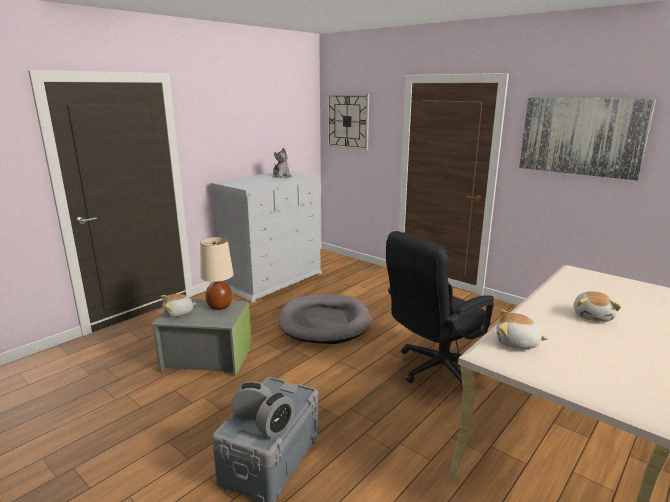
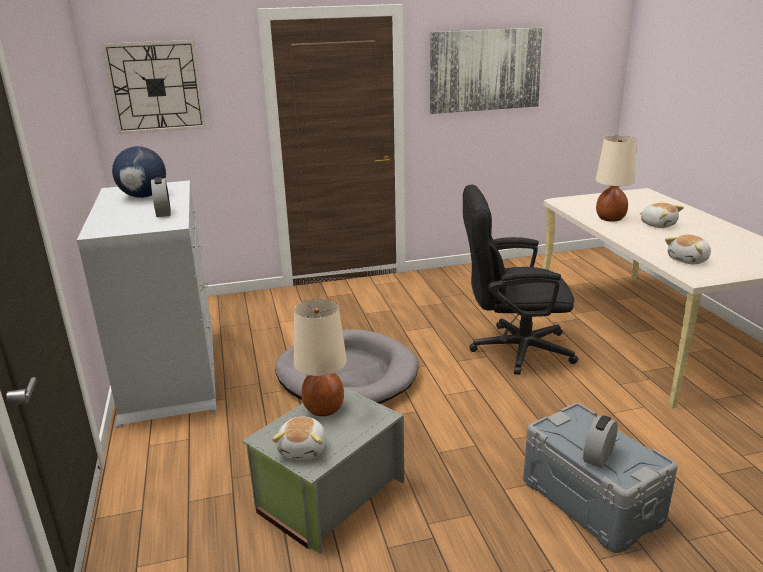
camera: 55 degrees left, 5 degrees up
alarm clock [256,393,295,438] -> alarm clock moved to [151,177,171,217]
plush toy [273,148,292,178] -> globe [112,146,166,198]
black office chair [386,231,494,392] -> black office chair turned 90 degrees clockwise [463,184,578,375]
none -> beige table lamp [596,136,637,222]

